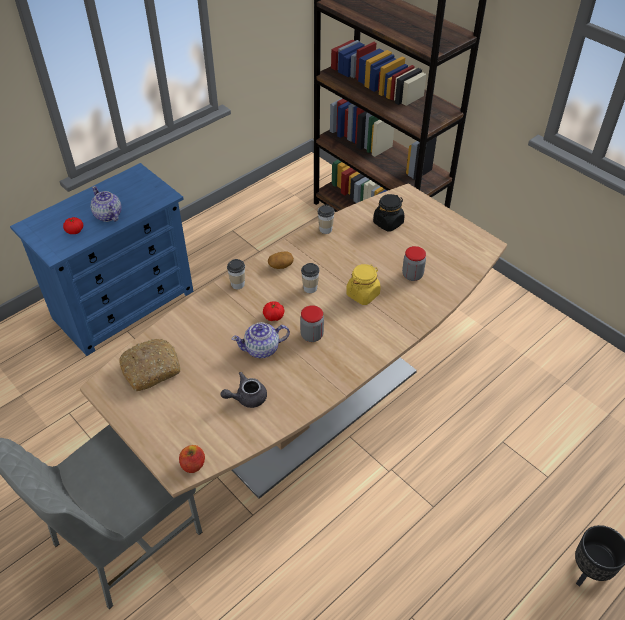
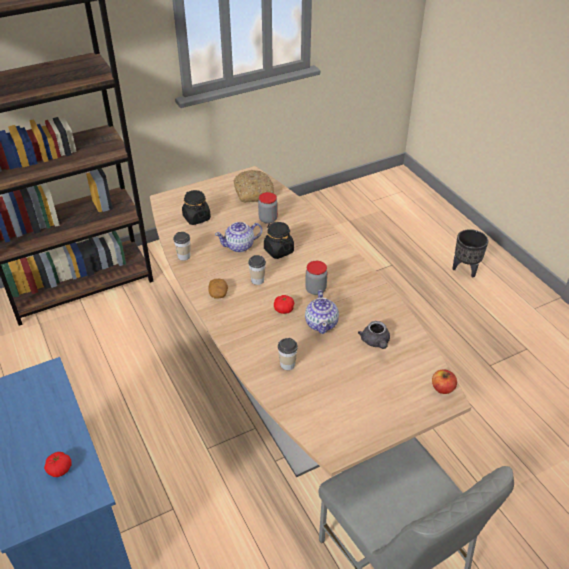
camera: 75 degrees left, 5 degrees down
teapot [91,186,122,222] -> teapot moved to [215,222,262,252]
bread [119,339,181,391] -> bread moved to [234,170,274,202]
cup [227,259,245,289] -> cup moved to [278,338,298,370]
yellow jar [346,264,381,305] -> black jar [264,222,294,259]

